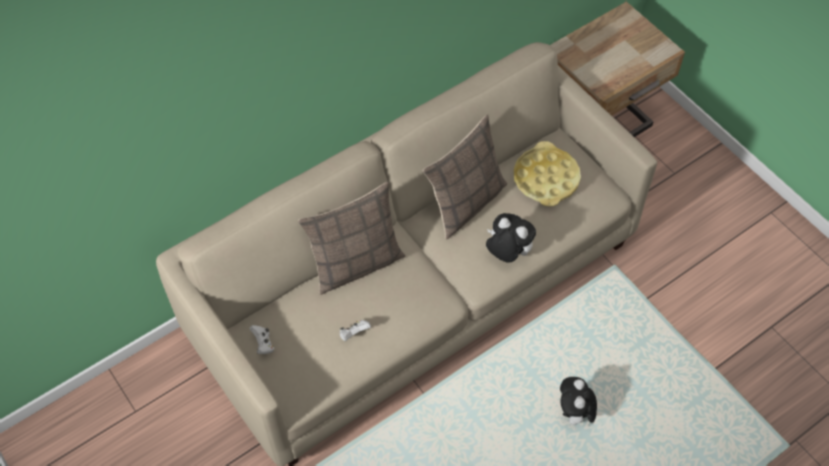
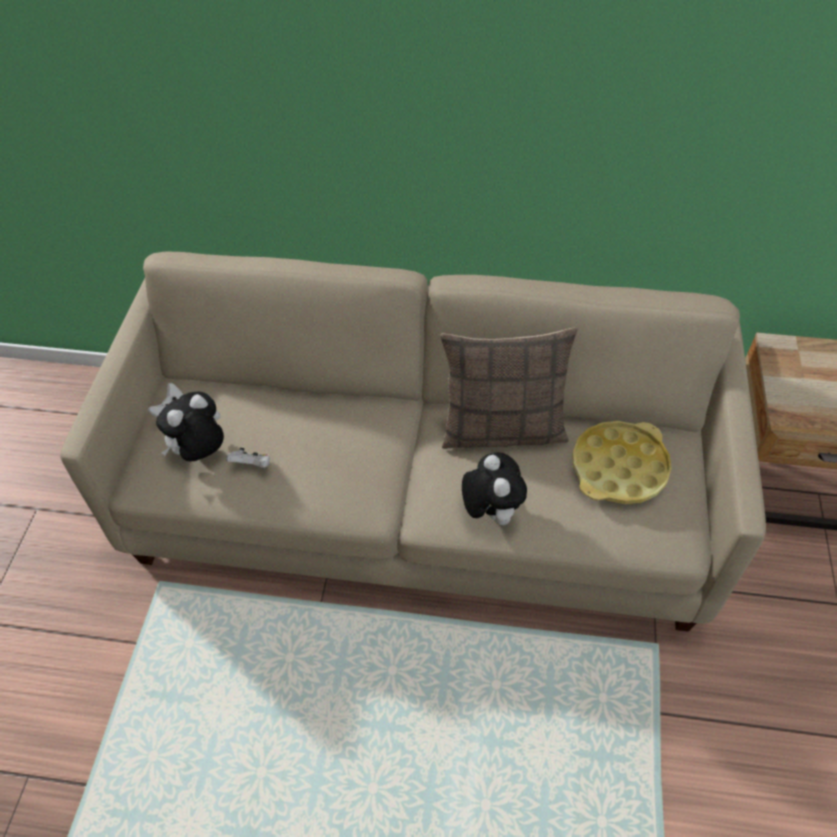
camera: 45 degrees right, 5 degrees down
pillow [298,182,405,295] -> none
plush toy [560,377,597,430] -> plush toy moved to [156,391,224,461]

